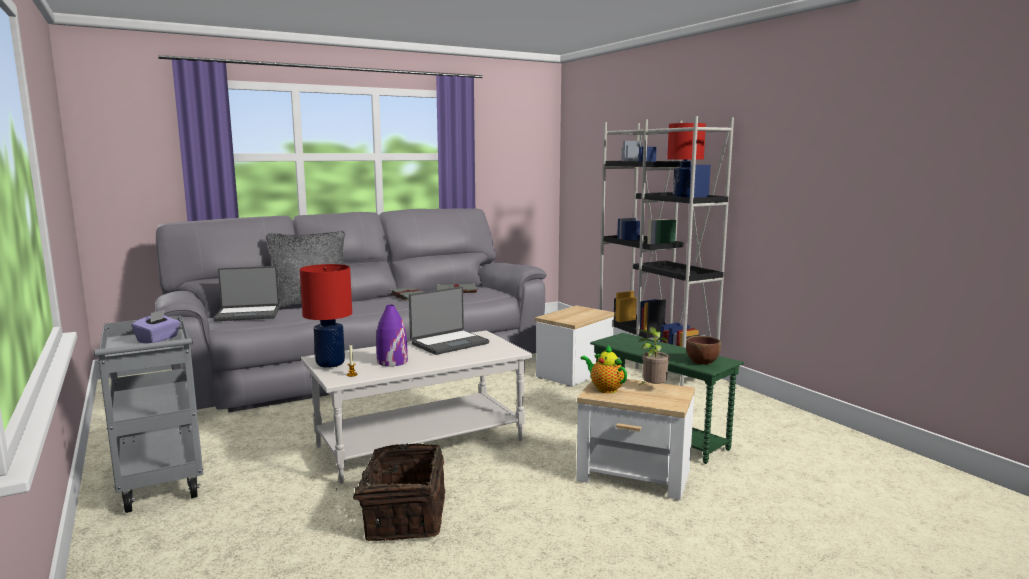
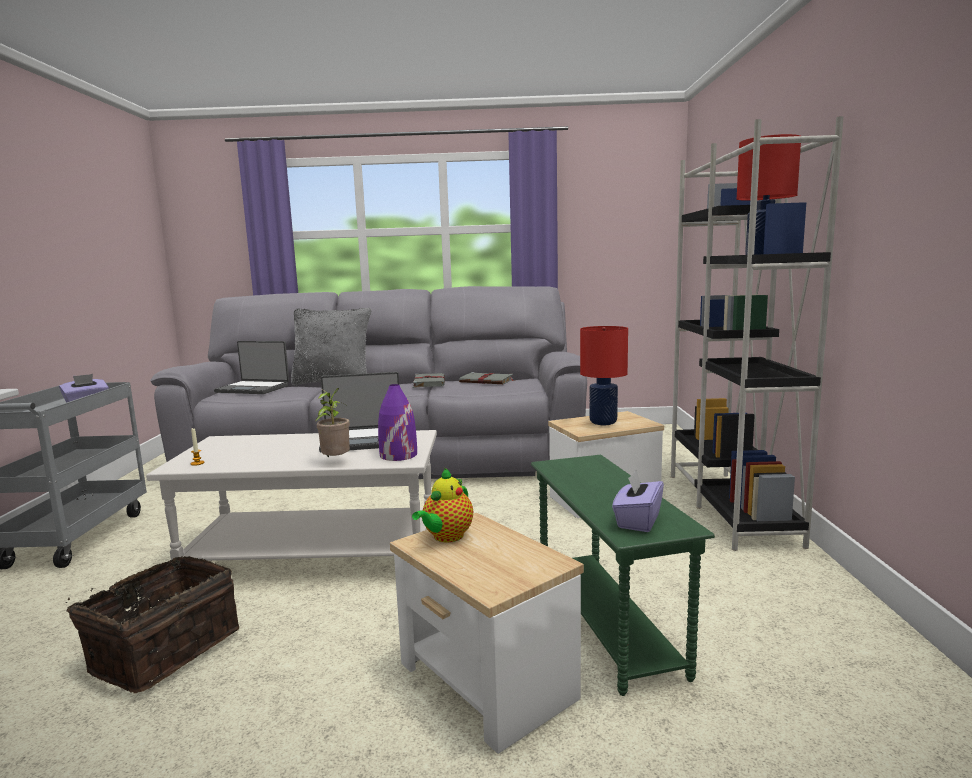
camera: 30 degrees right, 0 degrees up
red table lamp [300,264,352,368] -> red table lamp moved to [580,326,628,425]
purple vase [376,305,408,366] -> purple vase moved to [378,384,417,461]
teapot [580,345,627,393] -> teapot turned 135 degrees counterclockwise [412,468,473,542]
potted plant [638,327,670,385] -> potted plant moved to [315,388,350,458]
brown bowl [686,336,721,365] -> purple tissue box [612,470,664,532]

